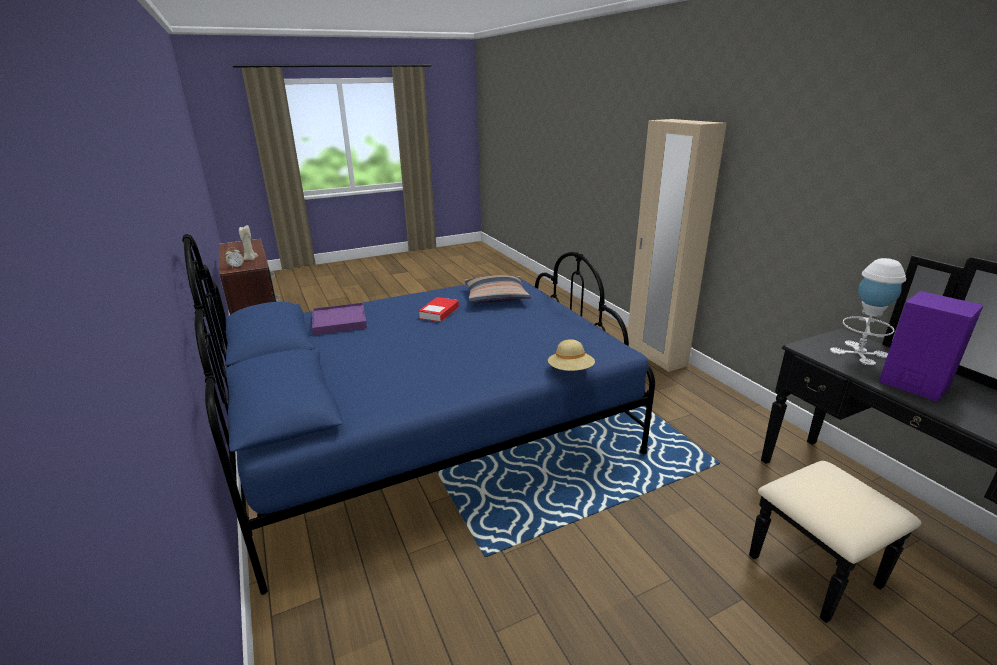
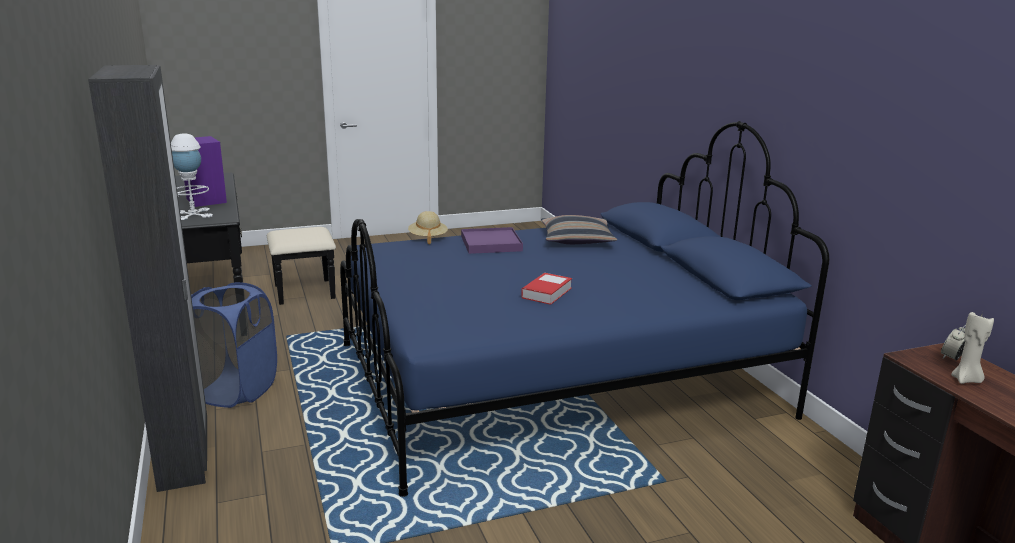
camera: 175 degrees left, 5 degrees down
purple tray [312,303,367,335] -> purple tray moved to [461,227,523,254]
pillow [464,275,531,303] -> pillow moved to [541,215,617,244]
beige wardrobe [627,119,727,372] -> black wardrobe [88,65,207,492]
none -> blue laundry basket [191,282,277,408]

